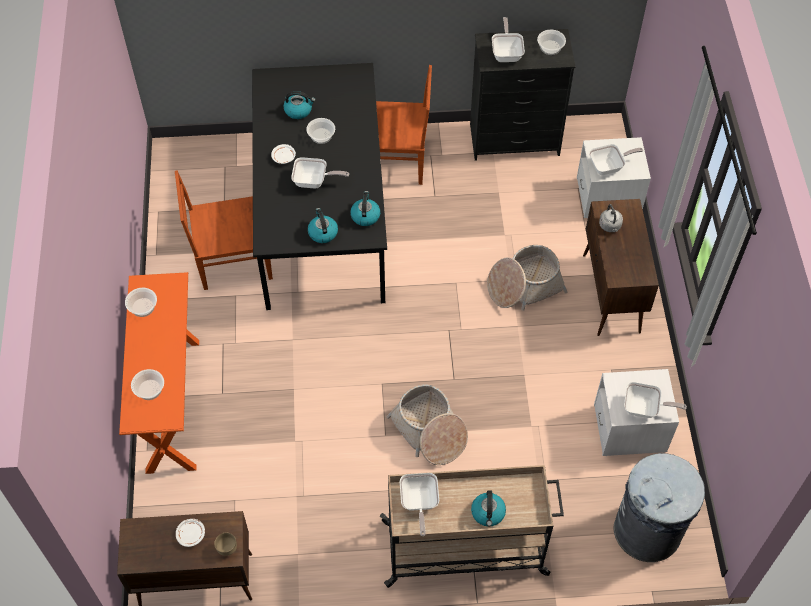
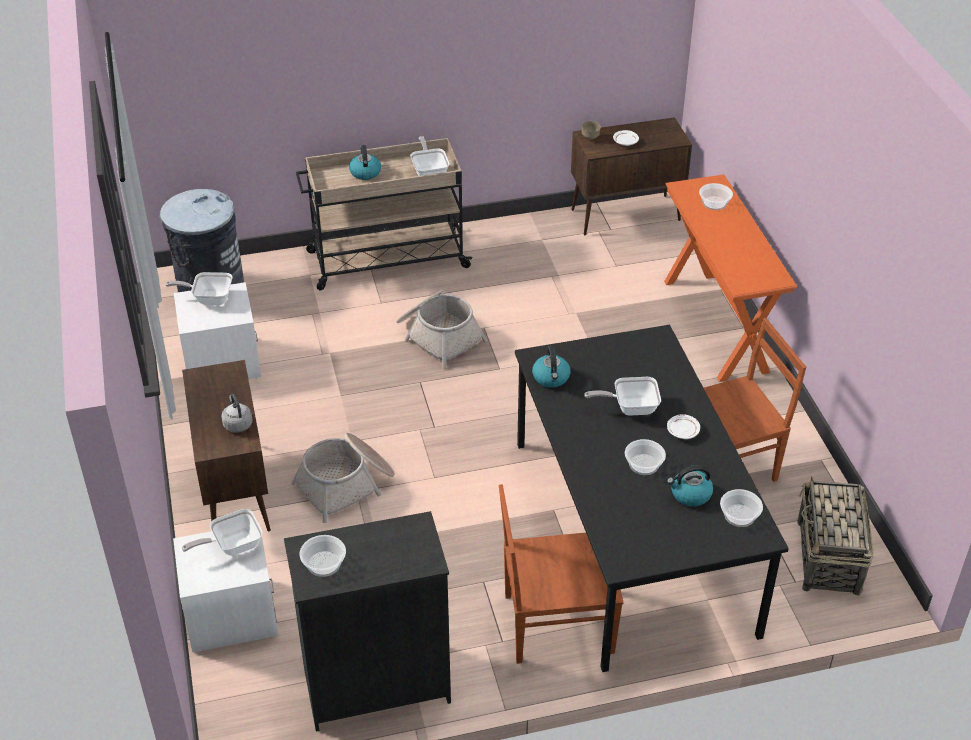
camera: 170 degrees right, 15 degrees down
bowl [125,288,157,317] -> bowl moved to [720,489,763,527]
kettle [308,208,338,243] -> none
frying pan [492,17,525,62] -> none
none -> basket [797,476,873,595]

